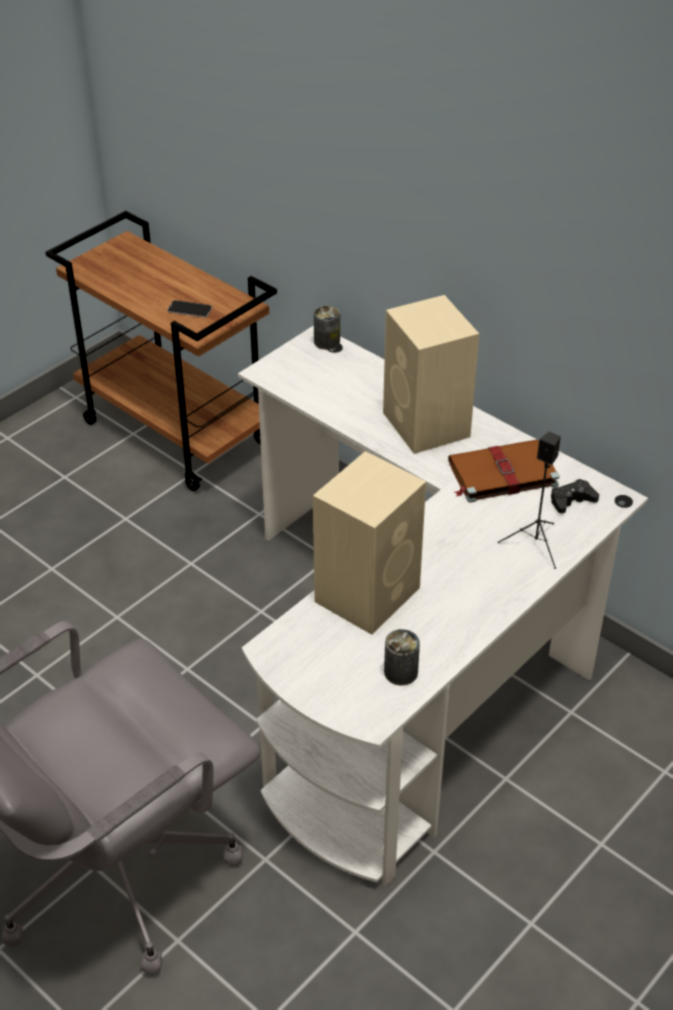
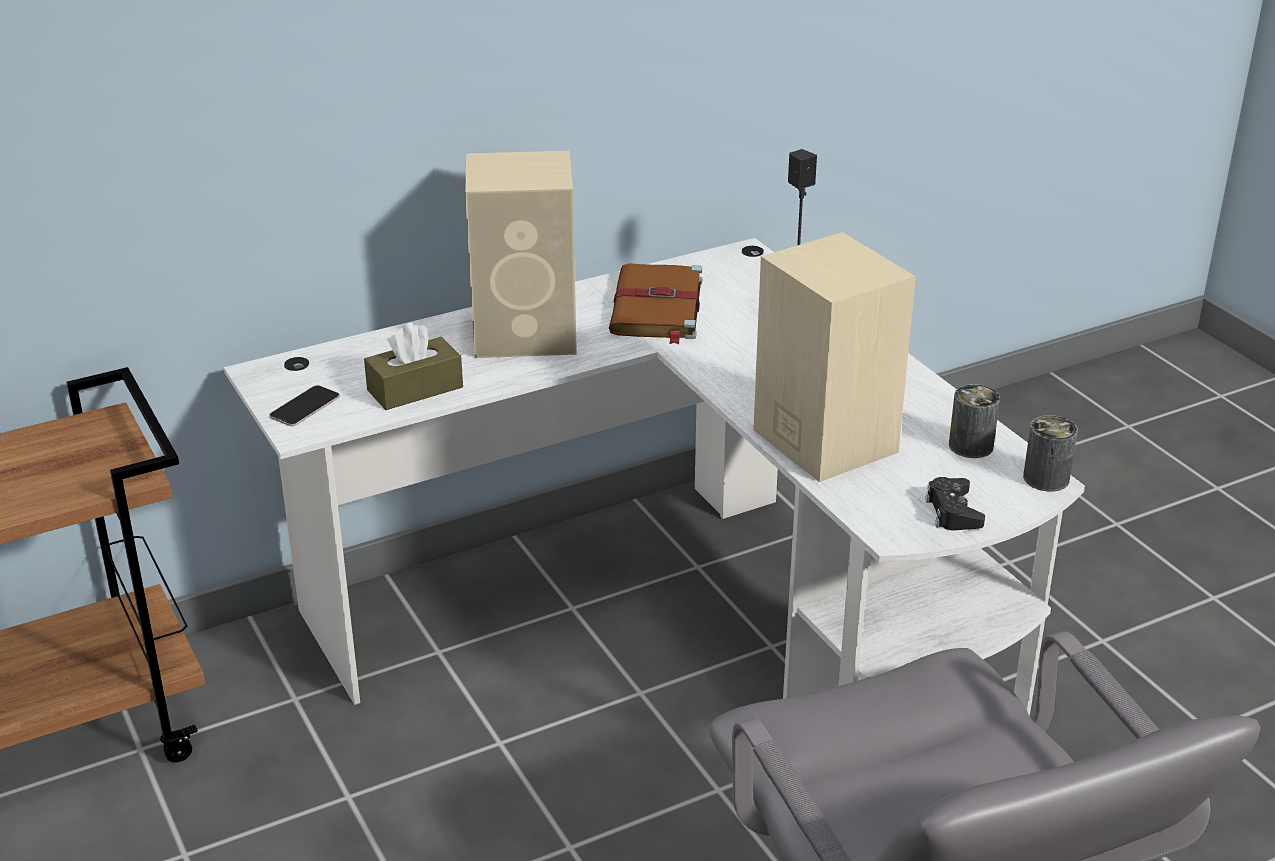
camera: 70 degrees left, 10 degrees down
phone [167,300,212,318] -> phone moved to [269,385,340,426]
can [314,305,340,350] -> can moved to [1023,415,1078,491]
black game controller [551,479,599,514] -> black game controller moved to [925,477,985,530]
none -> brown tissue box [364,322,463,410]

